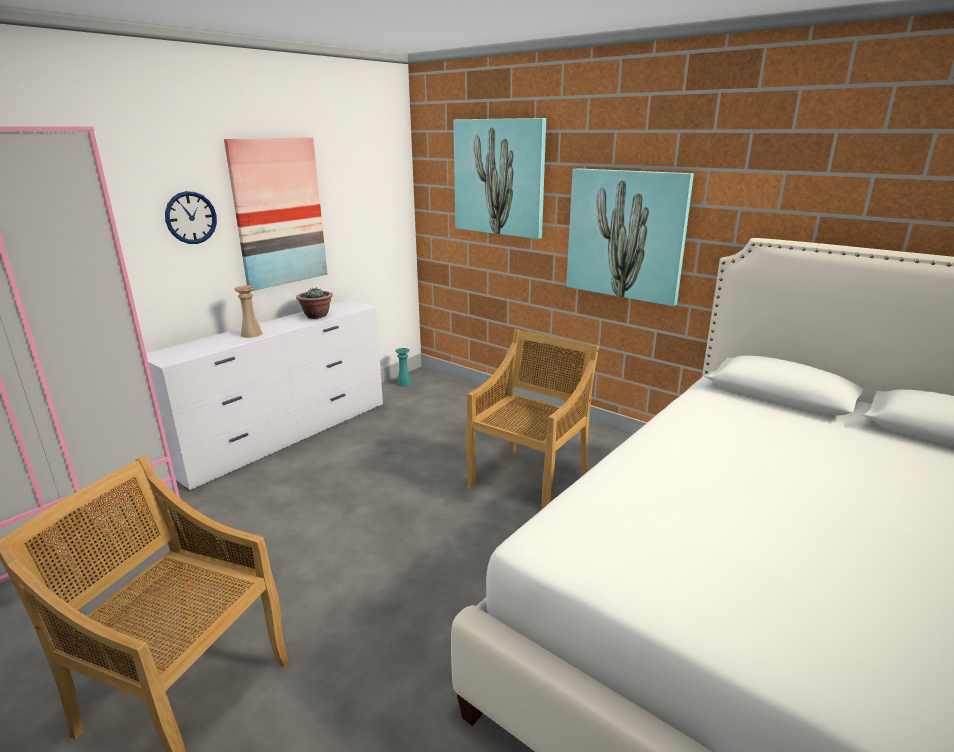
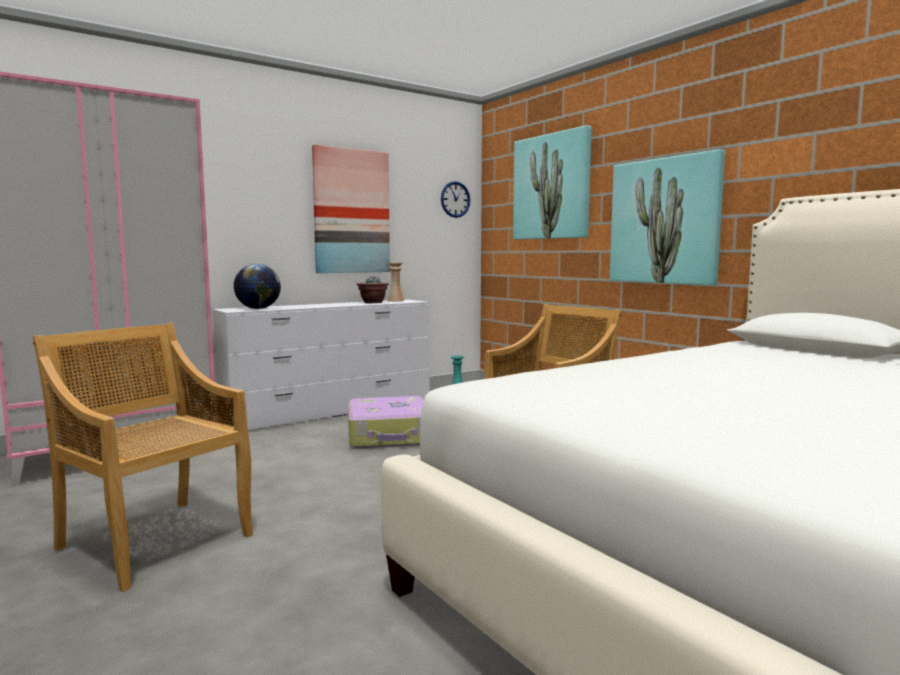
camera: 15 degrees right, 15 degrees down
wall clock [165,191,217,244] -> wall clock moved to [441,181,470,218]
beige vase [234,286,262,338] -> beige vase moved to [388,262,404,302]
none -> globe [234,264,281,309]
none -> suitcase [348,396,424,448]

